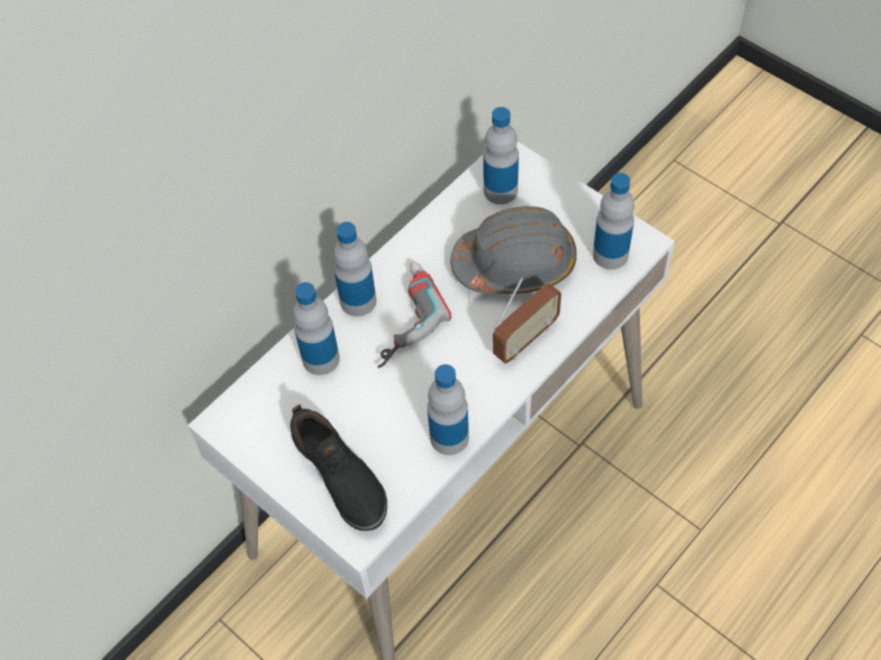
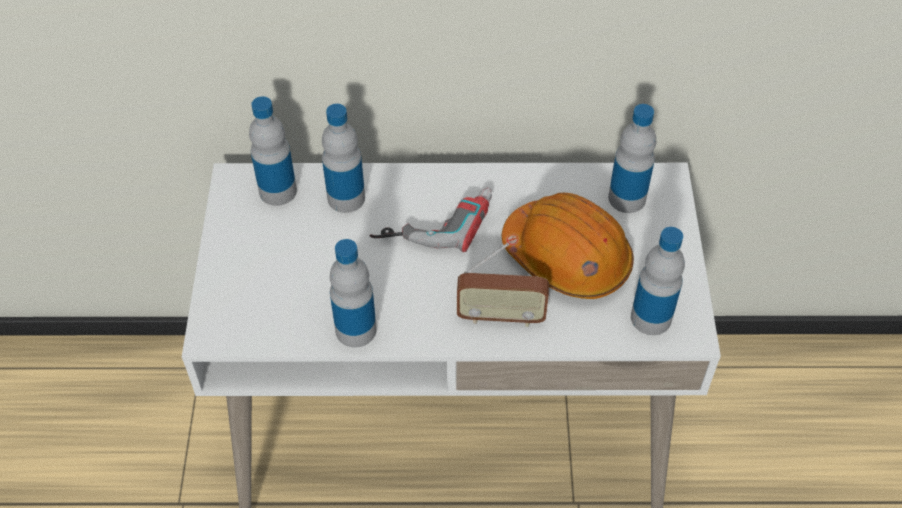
camera: 45 degrees right, 5 degrees down
black shoe [290,404,387,531] -> none
bottle [333,222,376,317] -> bottle moved to [249,96,297,206]
grey hard hat [450,206,577,294] -> orange hard hat [502,193,634,299]

